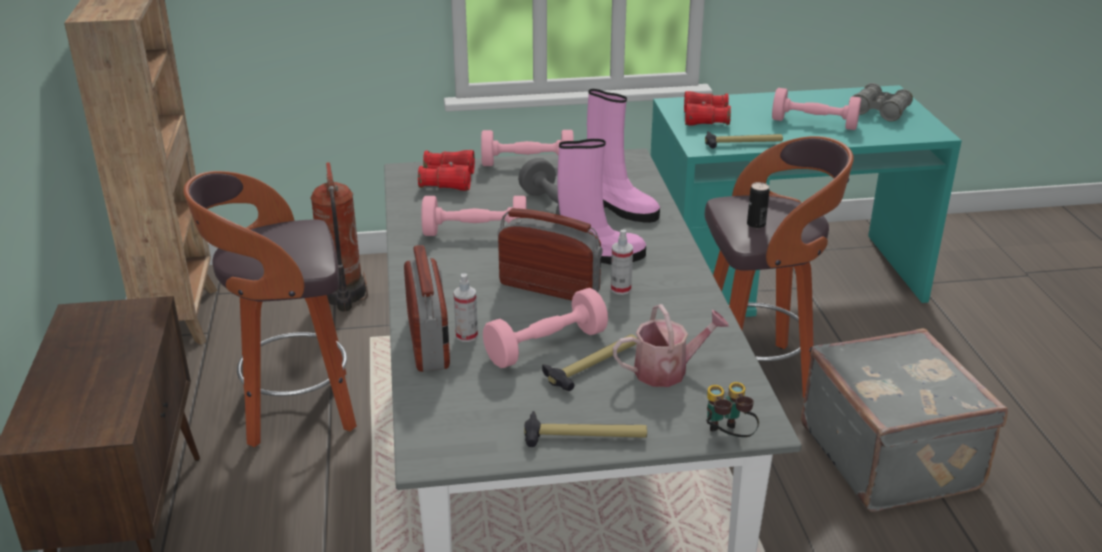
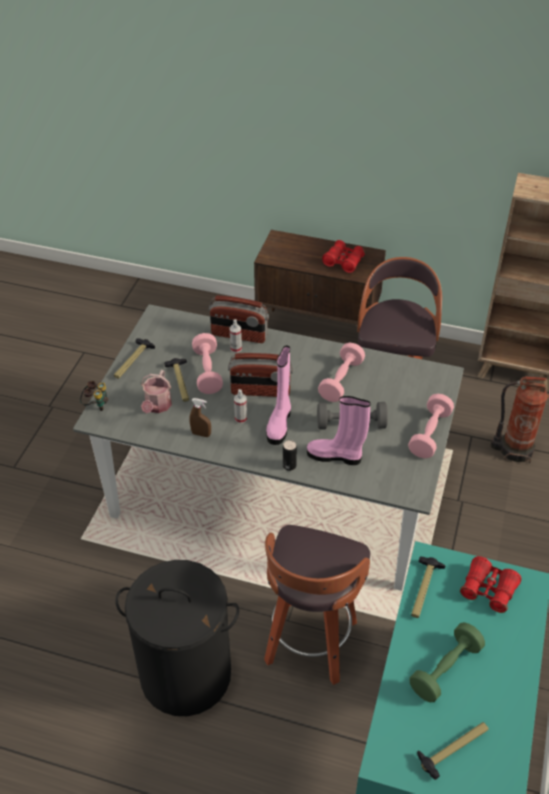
camera: 115 degrees right, 15 degrees up
red binoculars [418,150,475,191] -> red binoculars moved to [322,240,365,273]
radio [498,208,603,301] -> radio turned 45 degrees clockwise [228,353,293,397]
pink boot [587,89,660,223] -> pink boot turned 45 degrees clockwise [307,396,371,465]
can [747,182,770,229] -> can moved to [283,440,297,471]
pink dumbbell [772,88,861,130] -> green dumbbell [409,622,485,702]
grey suitcase [801,328,1008,512] -> black laundry basket [115,560,239,716]
grey binoculars [849,83,913,122] -> hammer [417,722,489,780]
none -> brown spray bottle [190,398,211,437]

